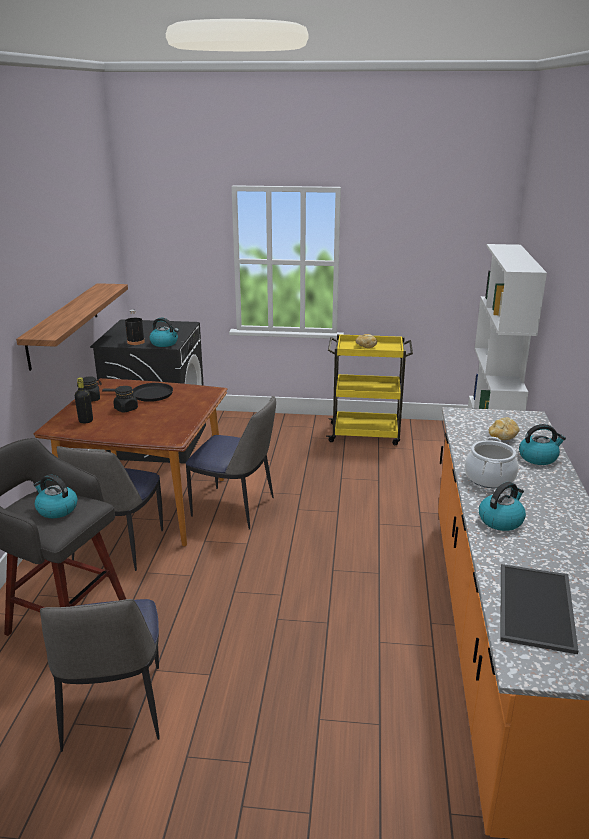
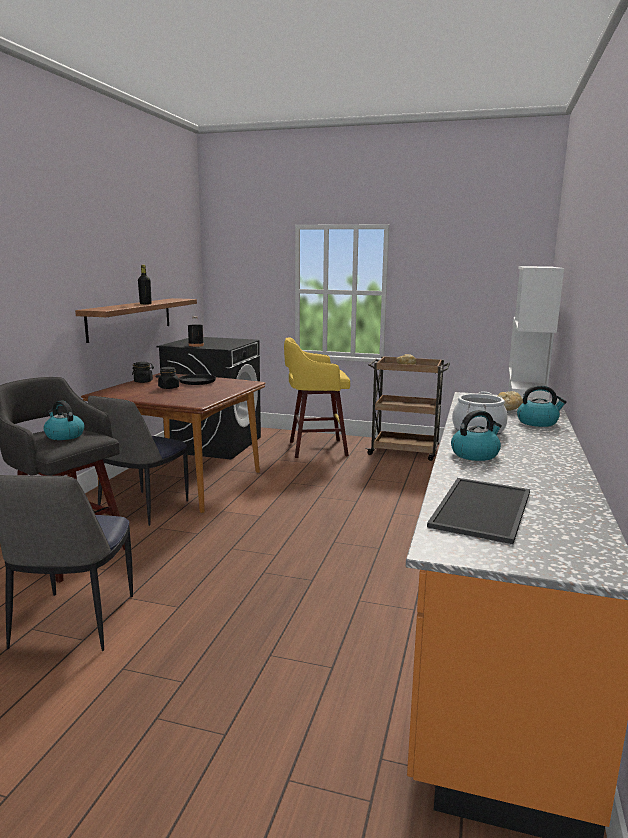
camera: 10 degrees right, 10 degrees down
black bottle [75,377,93,423] -> black bottle moved to [138,265,152,305]
kettle [150,318,179,347] -> none
chair [186,395,276,530] -> none
yellow cart [326,334,413,445] -> brown cart [365,356,450,461]
none -> yellow stool [284,338,350,458]

